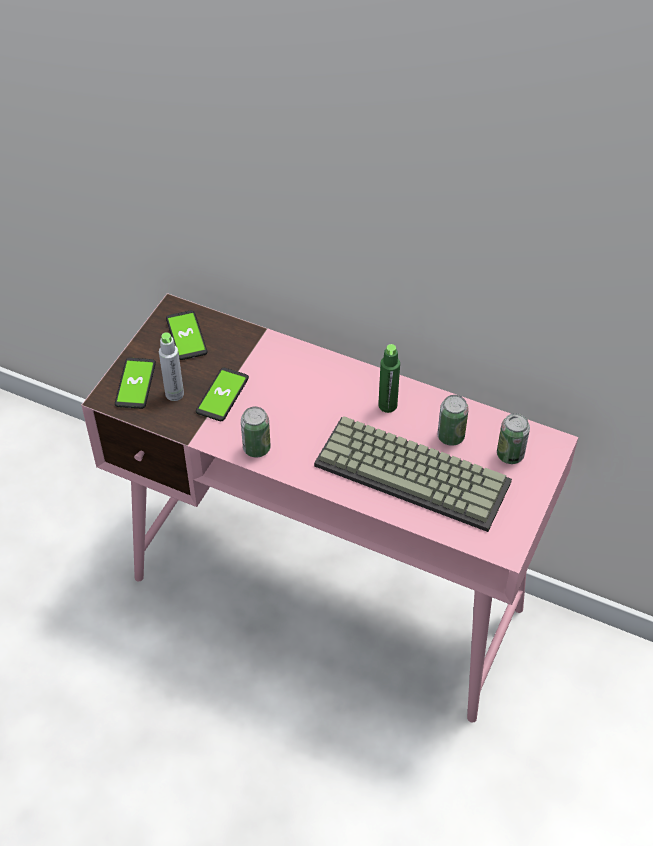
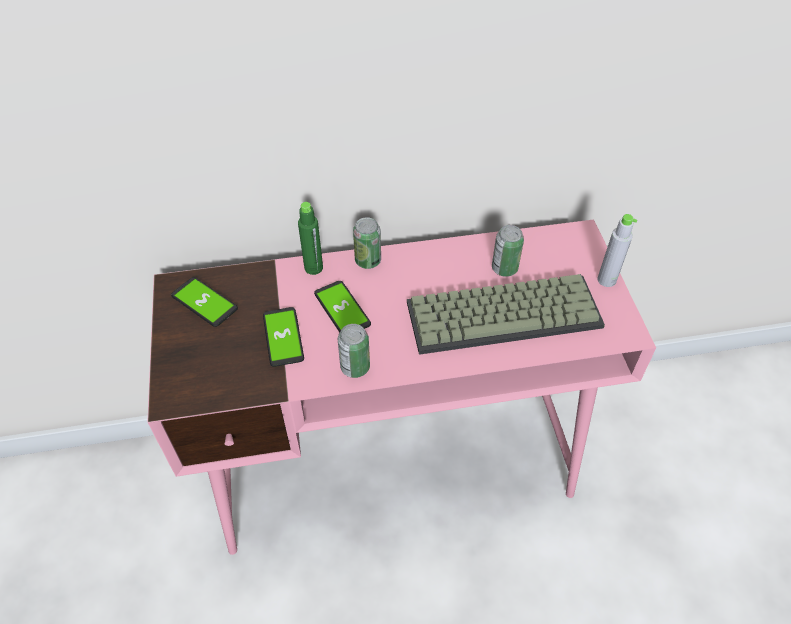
camera: 35 degrees left, 0 degrees up
phone [115,358,156,409] -> phone moved to [314,281,371,333]
grey bottle [159,332,184,401] -> grey bottle moved to [597,214,637,287]
green bottle [378,344,400,413] -> green bottle moved to [298,202,323,275]
can [497,413,530,464] -> can moved to [353,217,381,269]

